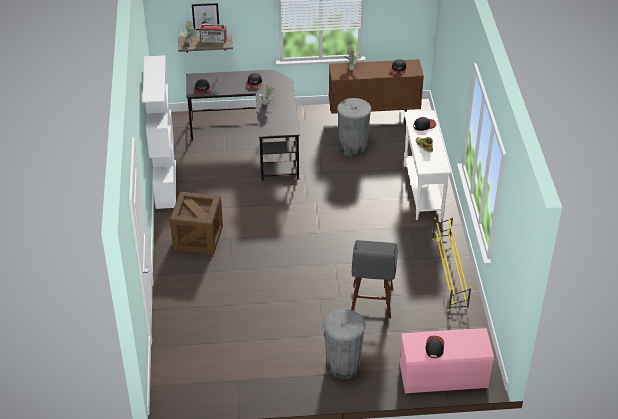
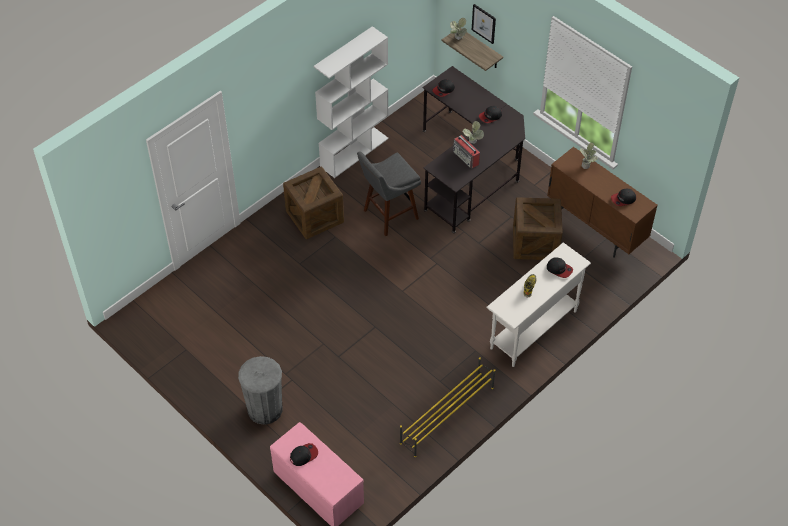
camera: 50 degrees right, 10 degrees up
radio [199,24,227,43] -> radio moved to [453,135,480,169]
grey trash can [337,98,371,158] -> crate [513,197,563,260]
grey stool [351,240,398,319] -> grey stool moved to [357,151,421,236]

